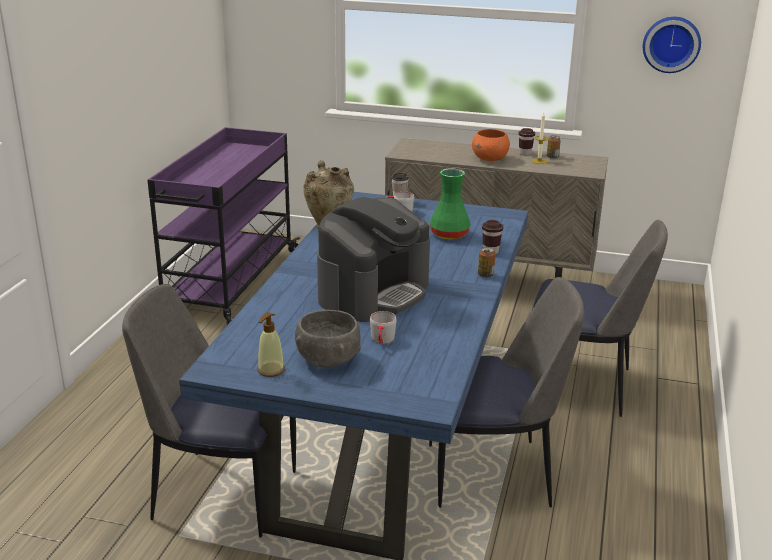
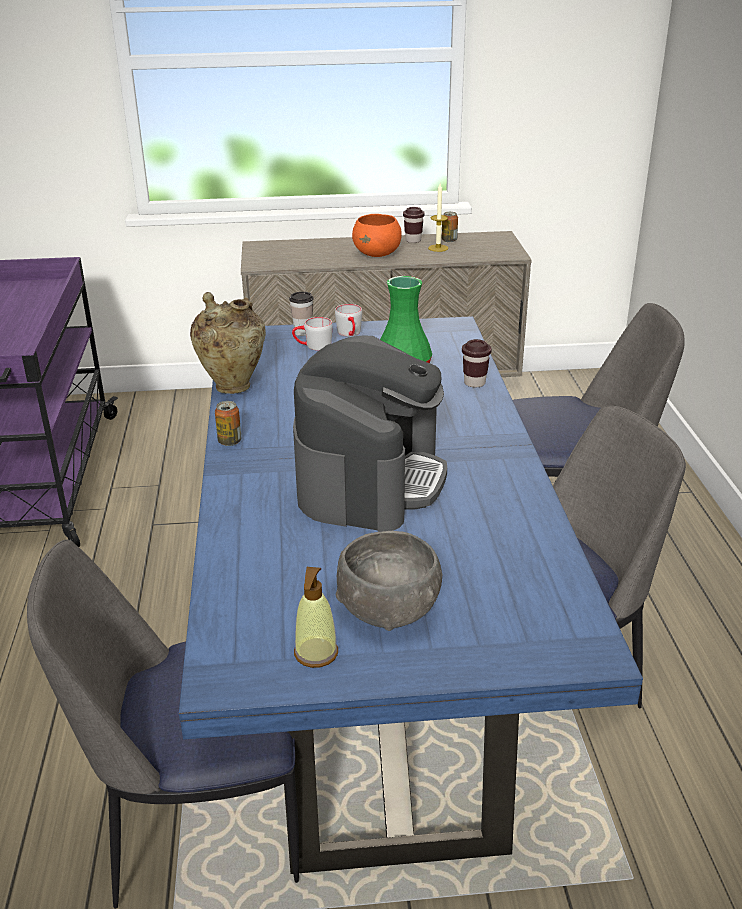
camera: 20 degrees left, 5 degrees up
grey mug [370,311,396,344] -> grey mug moved to [335,304,362,336]
can [478,247,496,278] -> can moved to [215,401,241,446]
wall clock [643,17,701,73] -> none

